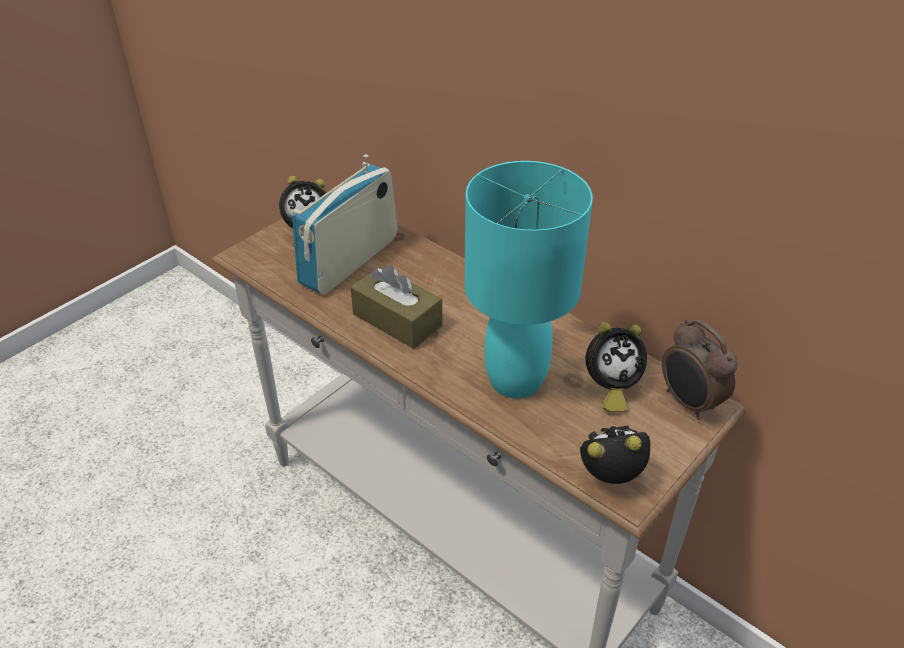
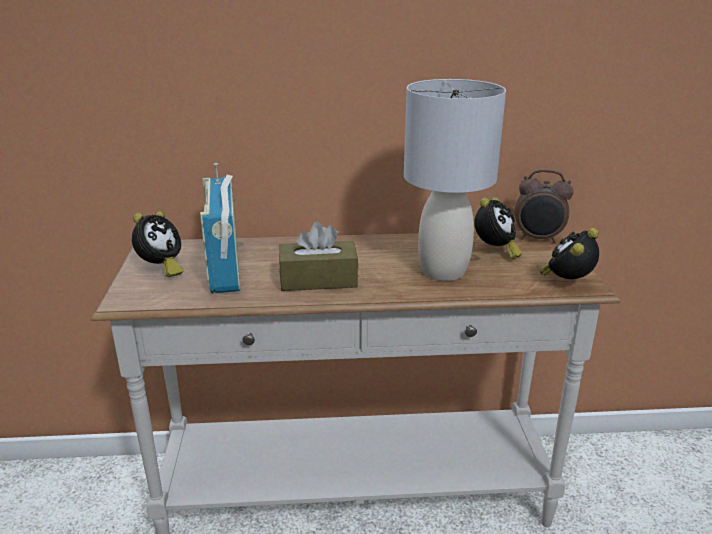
camera: 45 degrees left, 15 degrees down
turquoise table lamp [464,161,593,398] -> grey table lamp [404,79,506,281]

